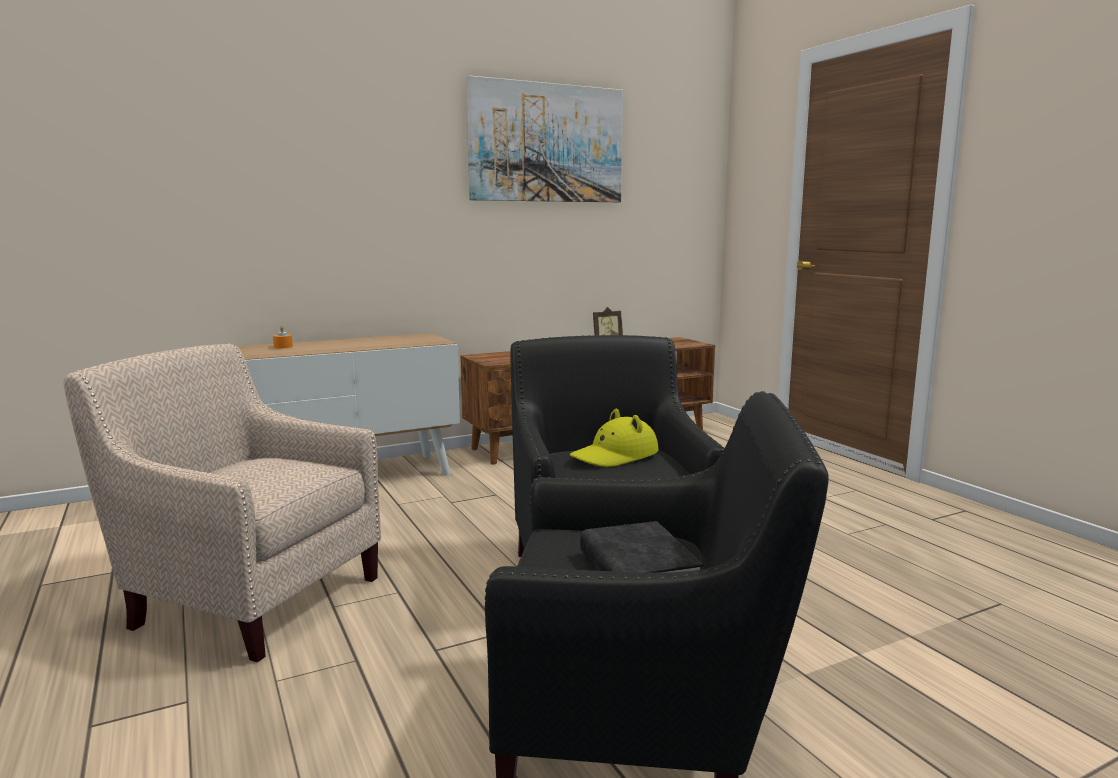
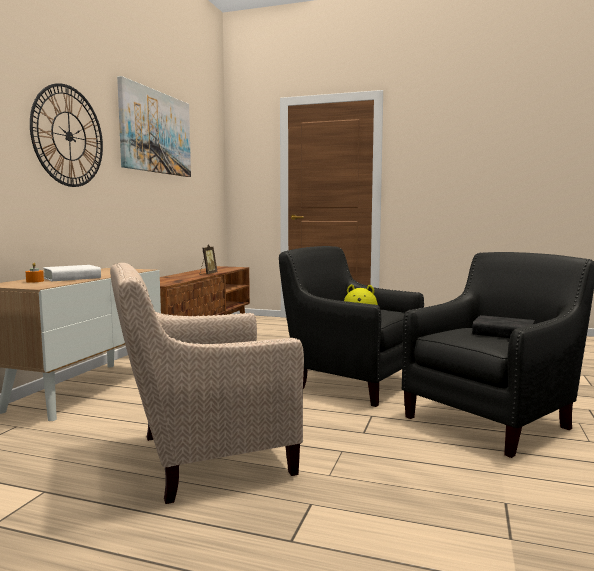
camera: 45 degrees left, 5 degrees down
none -> wall clock [30,83,103,187]
none -> white book [43,265,101,281]

